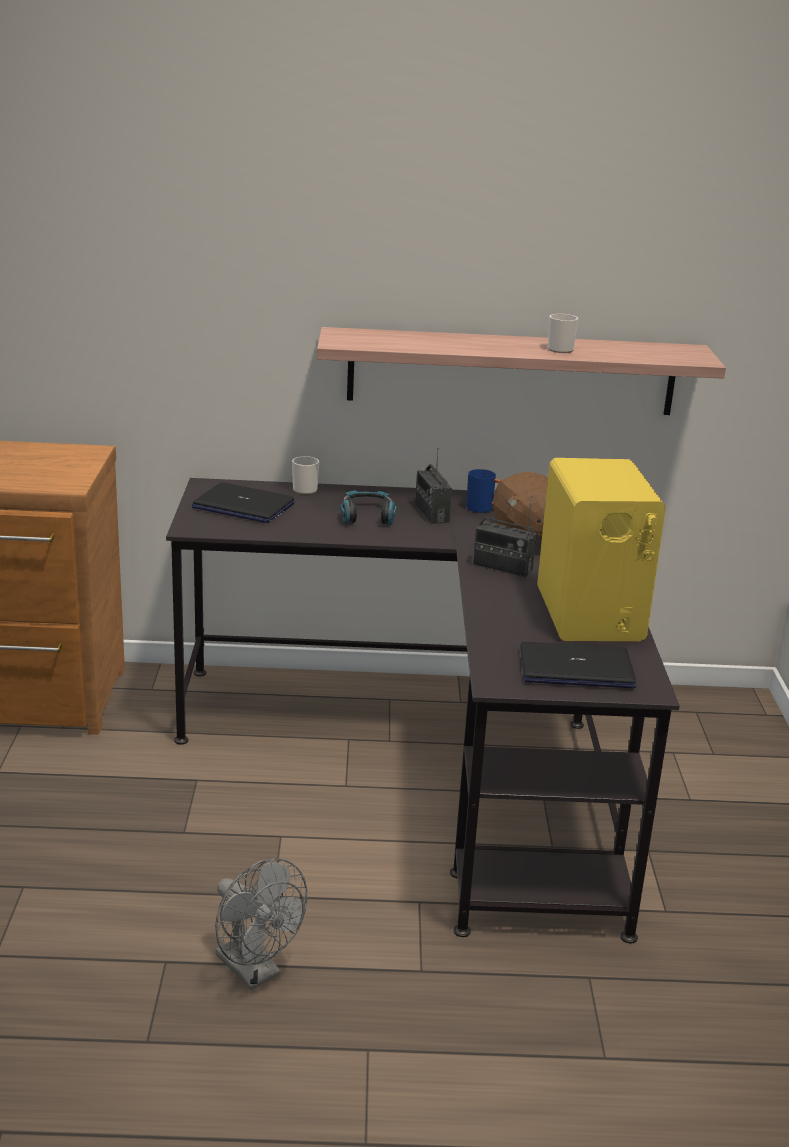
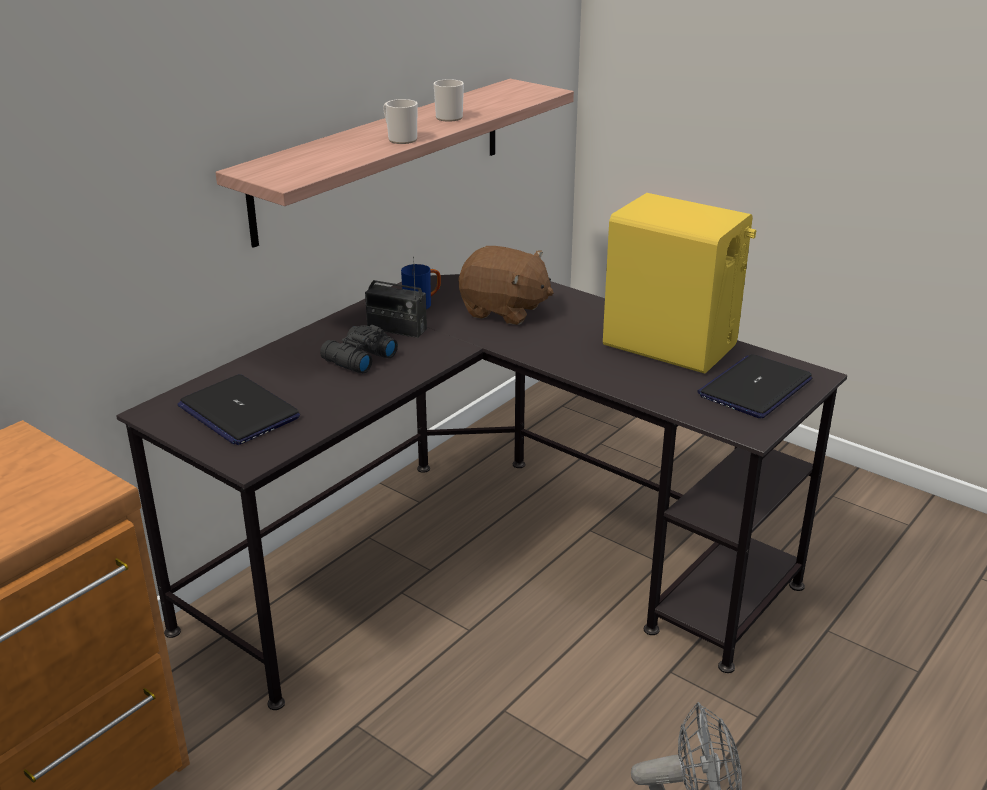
camera: 50 degrees left, 5 degrees up
laptop [192,483,295,523] -> laptop turned 75 degrees clockwise [177,374,300,445]
mug [292,456,319,494] -> mug moved to [383,99,418,144]
headphones [340,490,396,525] -> black binoculars [320,325,398,373]
radio [473,495,536,577] -> none

